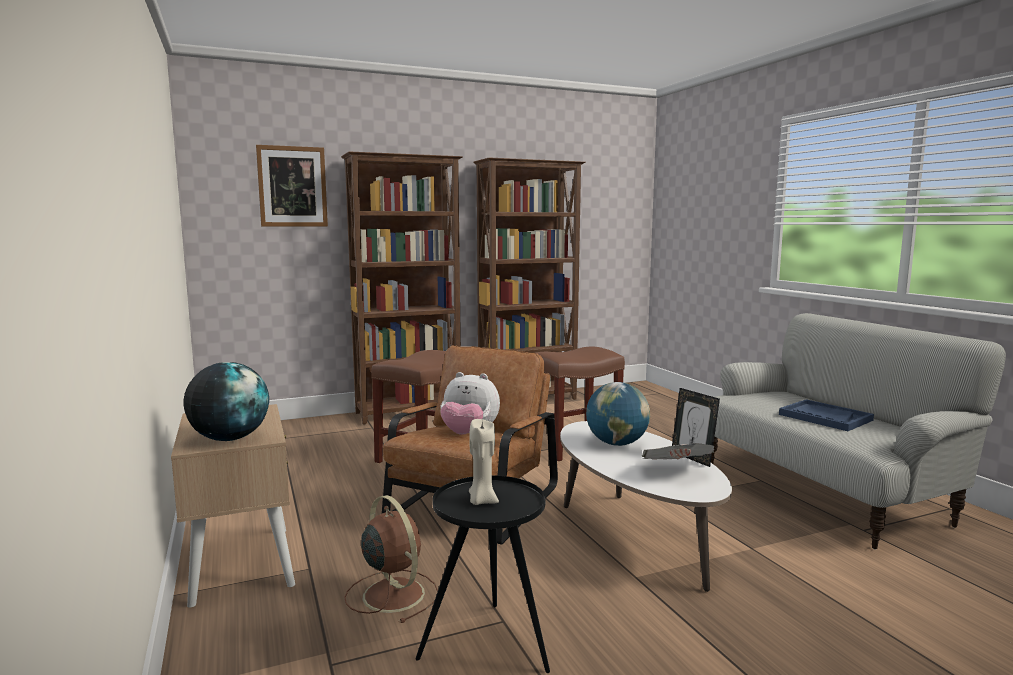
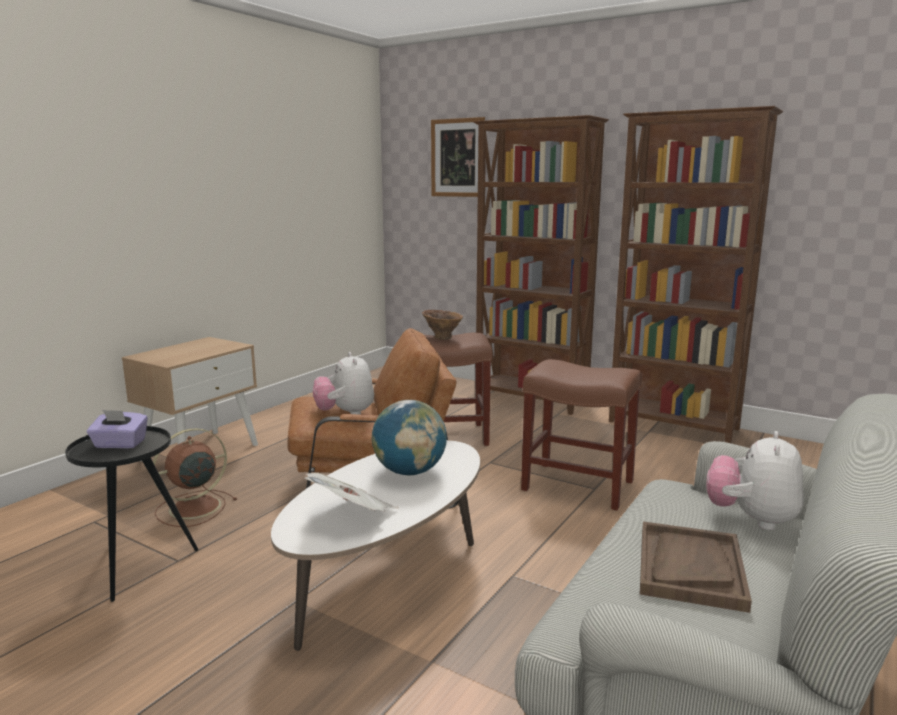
camera: 55 degrees right, 5 degrees up
globe [184,362,269,441] -> none
brown fan [345,495,438,623] -> brown fan turned 150 degrees counterclockwise [153,428,237,527]
beige candle [469,419,499,505] -> purple tissue box [87,410,148,448]
picture frame [672,388,720,467] -> none
blue tray [779,399,874,431] -> brown tray [640,521,752,613]
none -> brown vase [422,310,463,340]
none -> plush toy [706,431,803,530]

